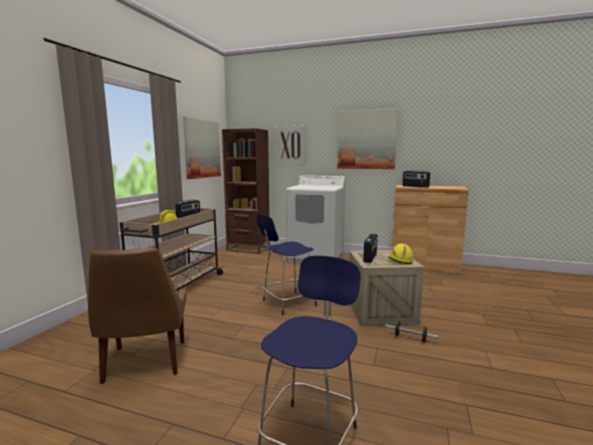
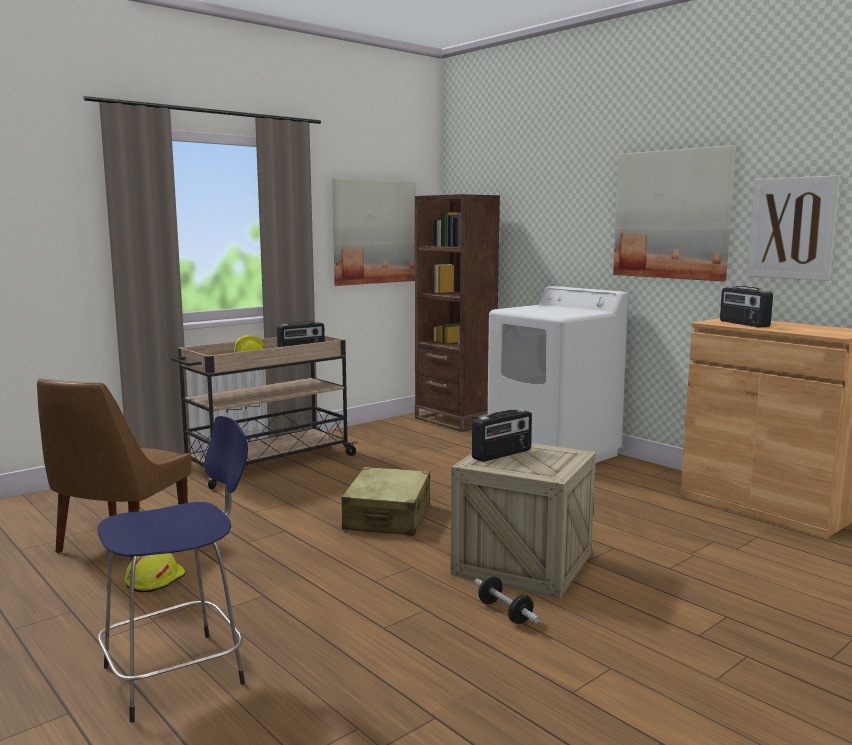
camera: 30 degrees right, 0 degrees up
blue stool [257,214,317,316] -> beige suitcase [342,467,430,536]
picture [276,126,306,165] -> picture moved to [747,175,840,281]
yellow hard hat [388,243,414,264] -> yellow hard hat moved to [125,553,186,592]

